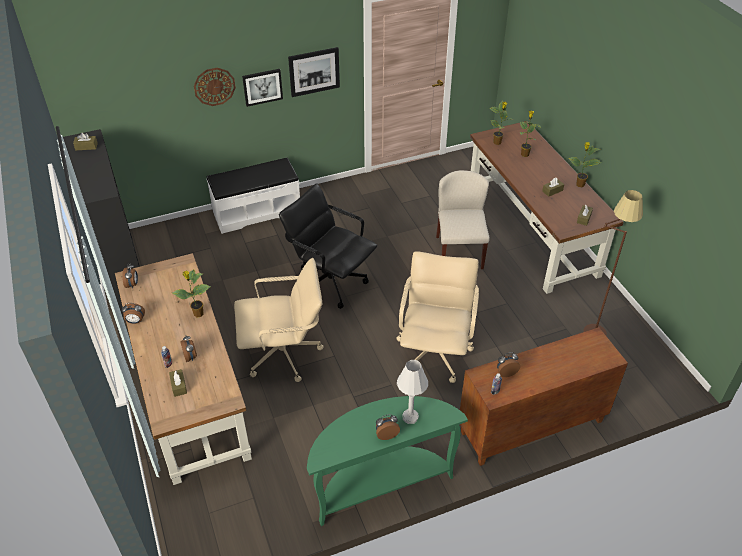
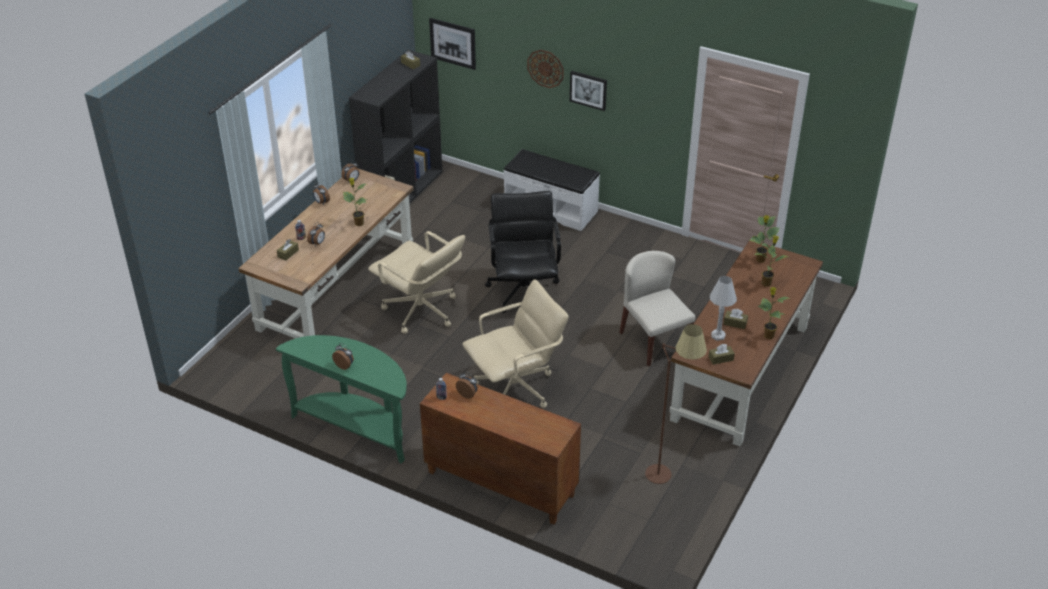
camera: 50 degrees right, 5 degrees down
picture [288,47,340,97] -> picture moved to [429,18,476,70]
white table lamp [396,360,428,424] -> white table lamp moved to [710,276,737,341]
beige chair [436,170,490,269] -> beige chair turned 75 degrees counterclockwise [619,251,695,366]

